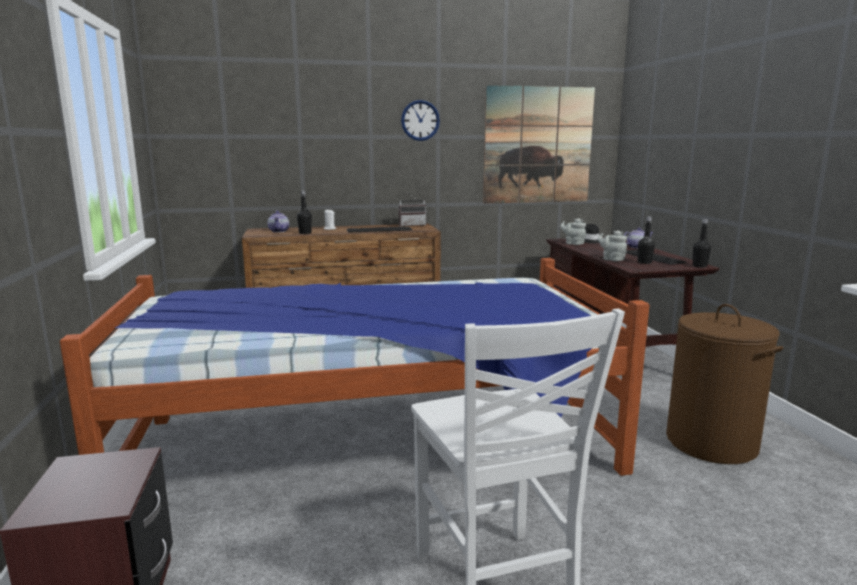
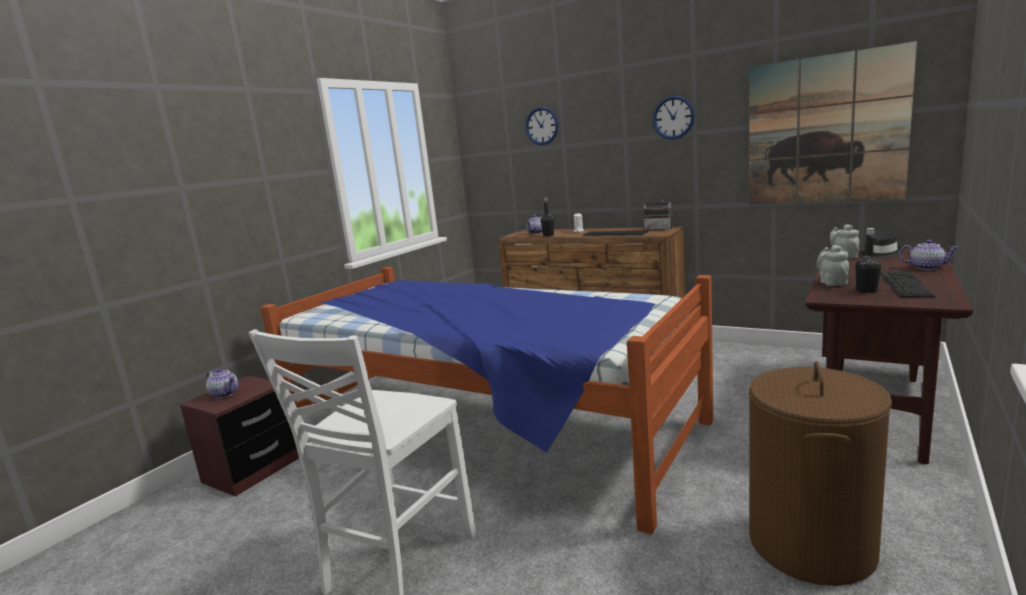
camera: 45 degrees right, 0 degrees up
black bottle [693,219,711,267] -> none
none -> teapot [206,368,238,398]
none -> wall clock [526,107,558,145]

